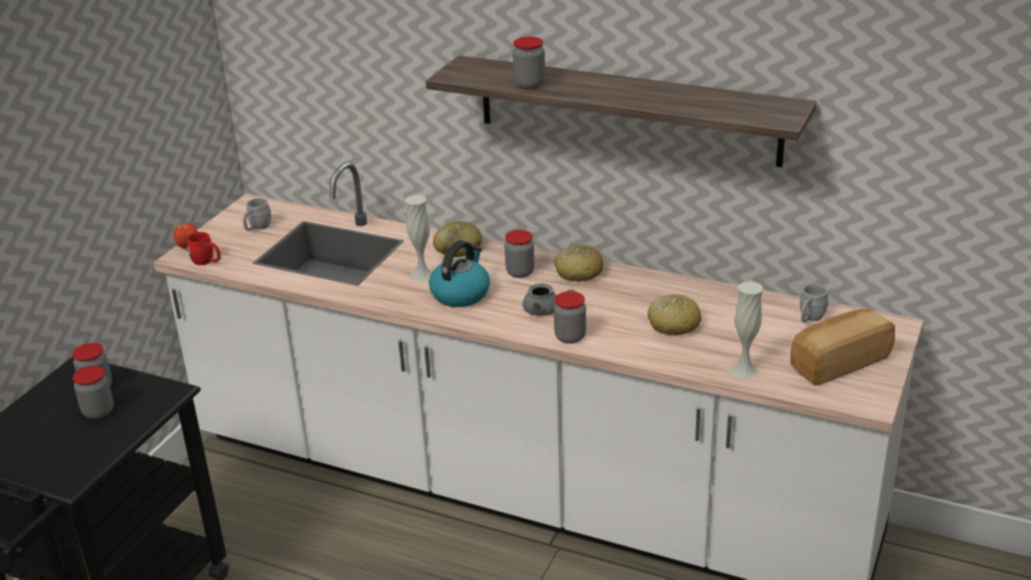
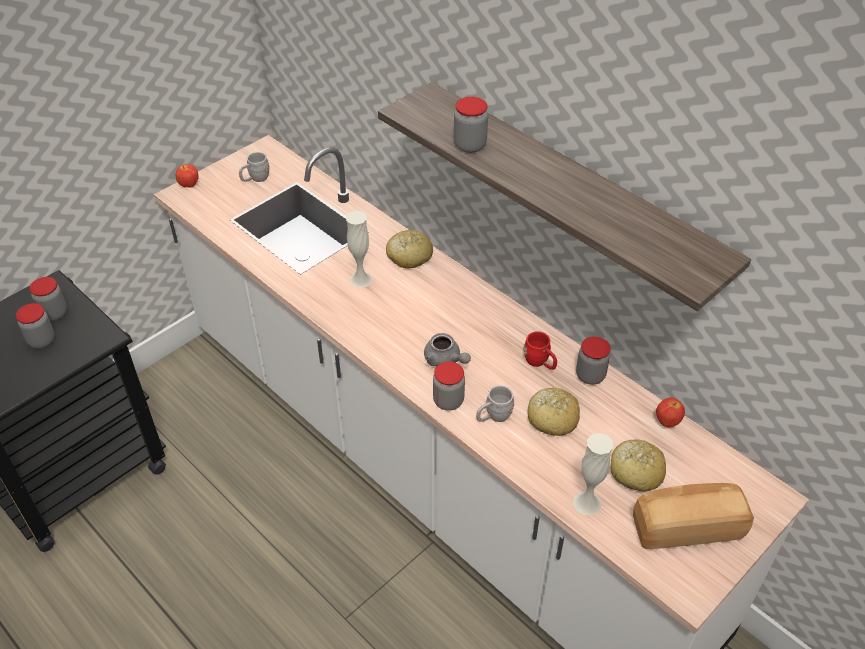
camera: 20 degrees right, 15 degrees up
red mug [187,232,221,265] -> red mug moved to [524,331,557,370]
kettle [429,241,490,307] -> none
jar [505,230,535,278] -> jar moved to [576,336,611,385]
bread [554,244,603,282] -> bread moved to [611,440,666,492]
grey mug [800,284,829,322] -> grey mug moved to [476,385,515,422]
none -> apple [656,397,685,427]

